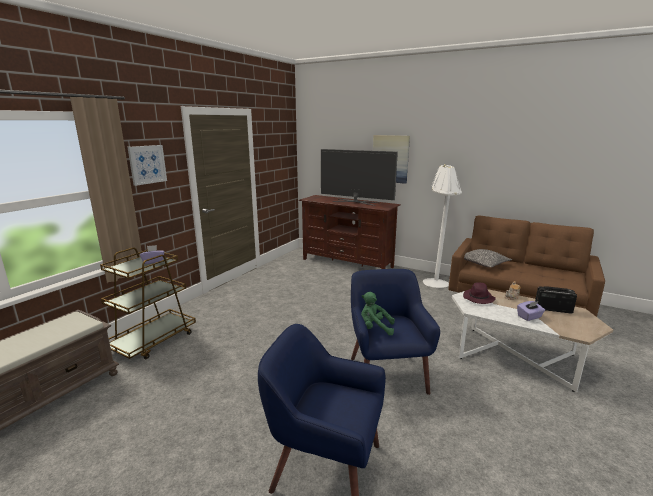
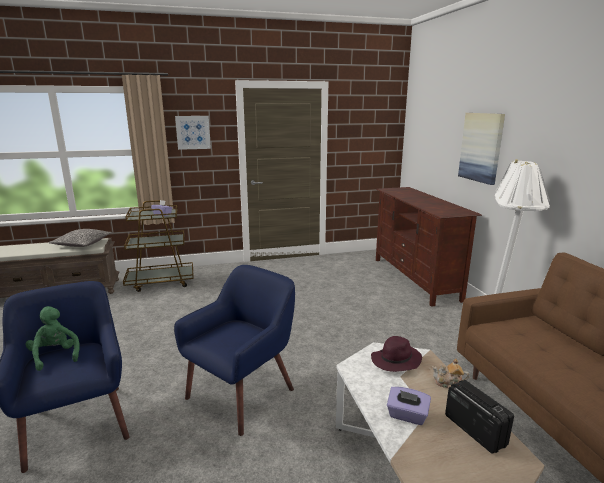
camera: 45 degrees right, 0 degrees up
television [321,149,398,206] -> none
green plush toy [361,292,395,335] -> green plush toy moved to [25,306,80,371]
pillow [464,249,512,267] -> pillow moved to [49,229,112,247]

